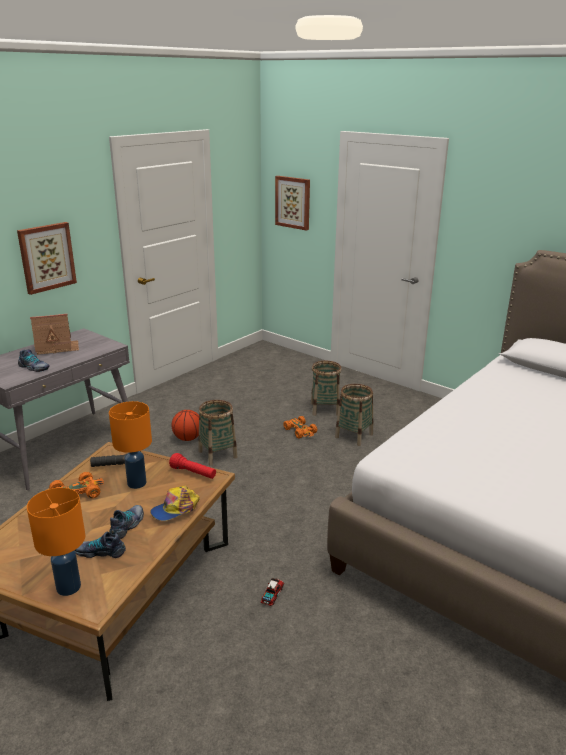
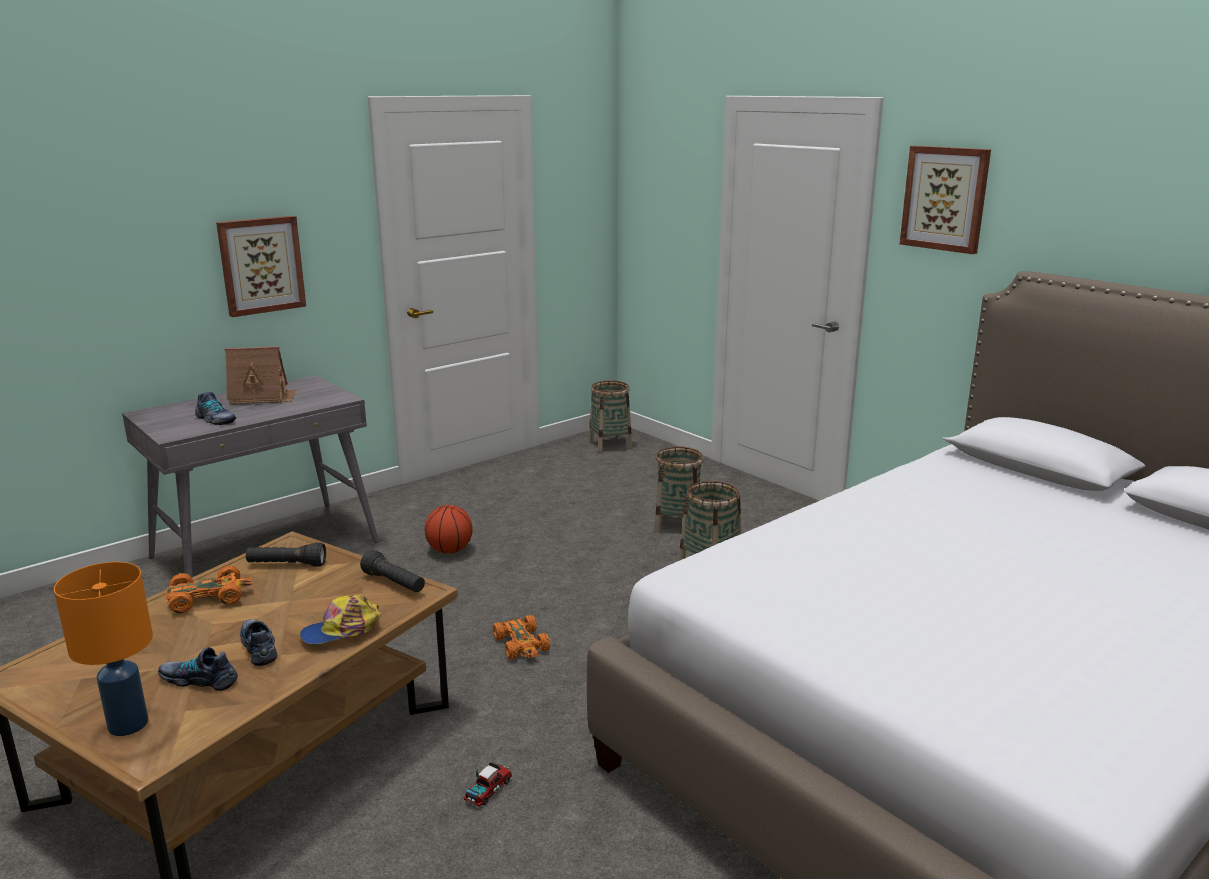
camera: 10 degrees right, 5 degrees down
orange table lamp [109,401,152,489] -> none
shoe [109,505,144,539] -> shoe turned 60 degrees counterclockwise [240,619,278,666]
red flashlight [169,453,216,479] -> black flashlight [360,550,425,592]
basket [198,400,238,466] -> basket moved to [589,380,632,452]
picture [275,176,310,231] -> picture moved to [900,146,991,254]
orange toy car [283,416,317,439] -> orange toy car moved to [493,615,550,660]

